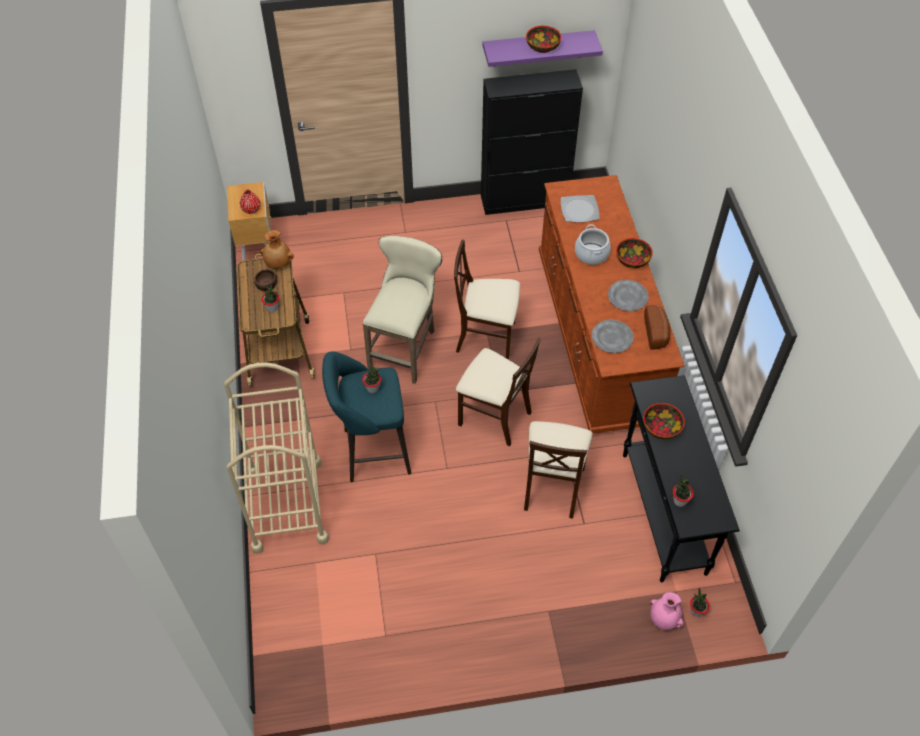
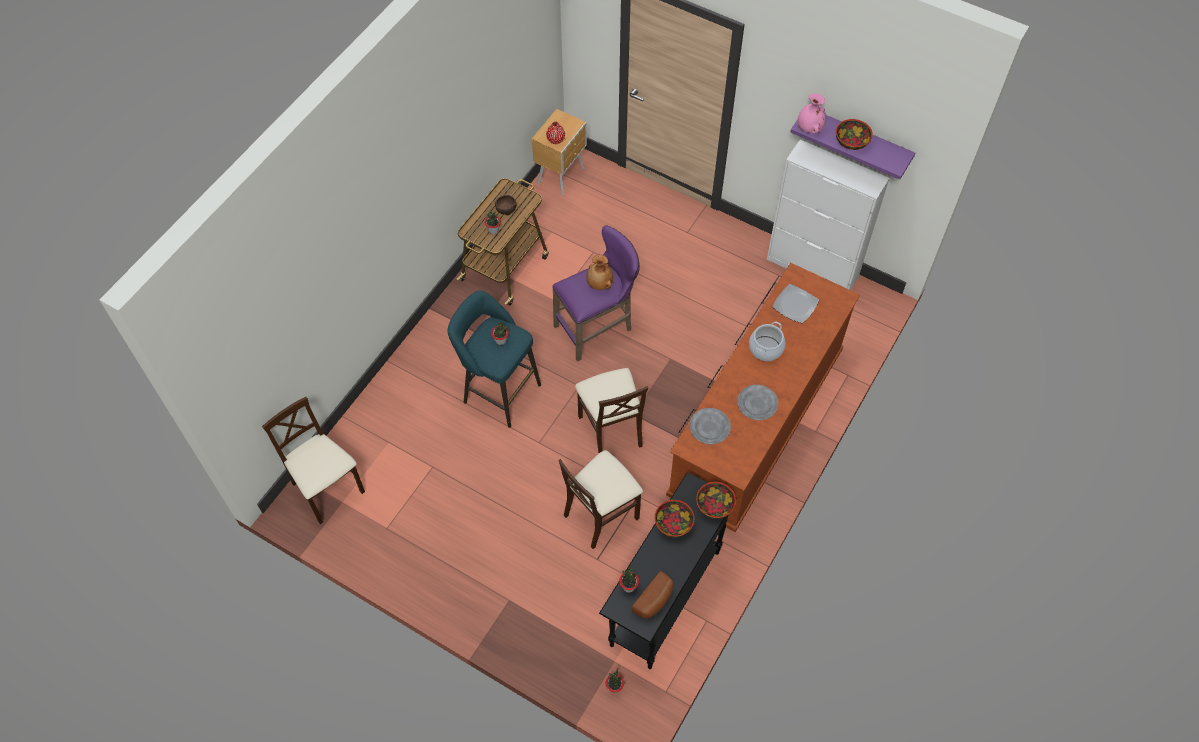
camera: 40 degrees right, 5 degrees up
beige cart [224,362,329,554] -> none
brown vase [260,230,294,269] -> brown vase moved to [587,255,613,290]
beige stool [362,236,443,384] -> purple stool [552,225,640,362]
beige chair [454,240,520,360] -> beige chair moved to [262,397,365,525]
black cabinet [481,69,583,215] -> white cabinet [767,140,889,290]
bowl [616,238,653,268] -> bowl moved to [696,482,736,519]
bread [644,305,670,350] -> bread moved to [632,571,674,619]
pink vase [650,592,684,630] -> pink vase moved to [798,93,826,134]

